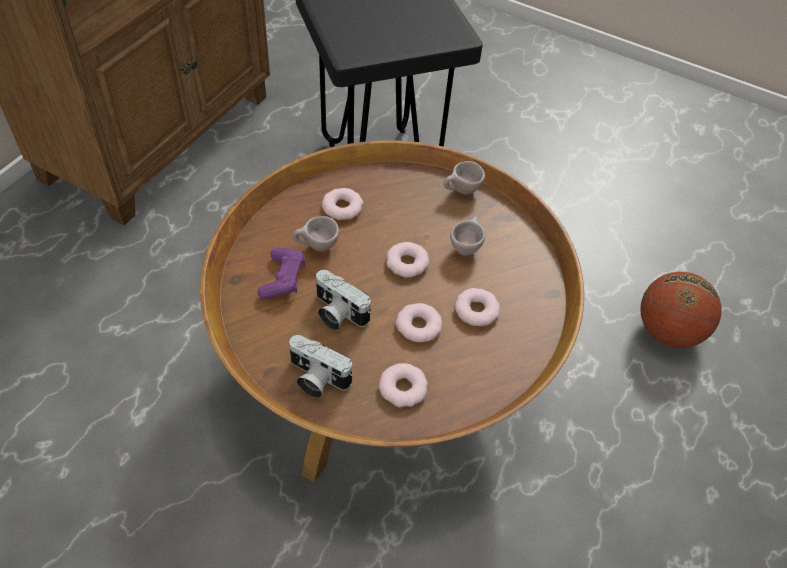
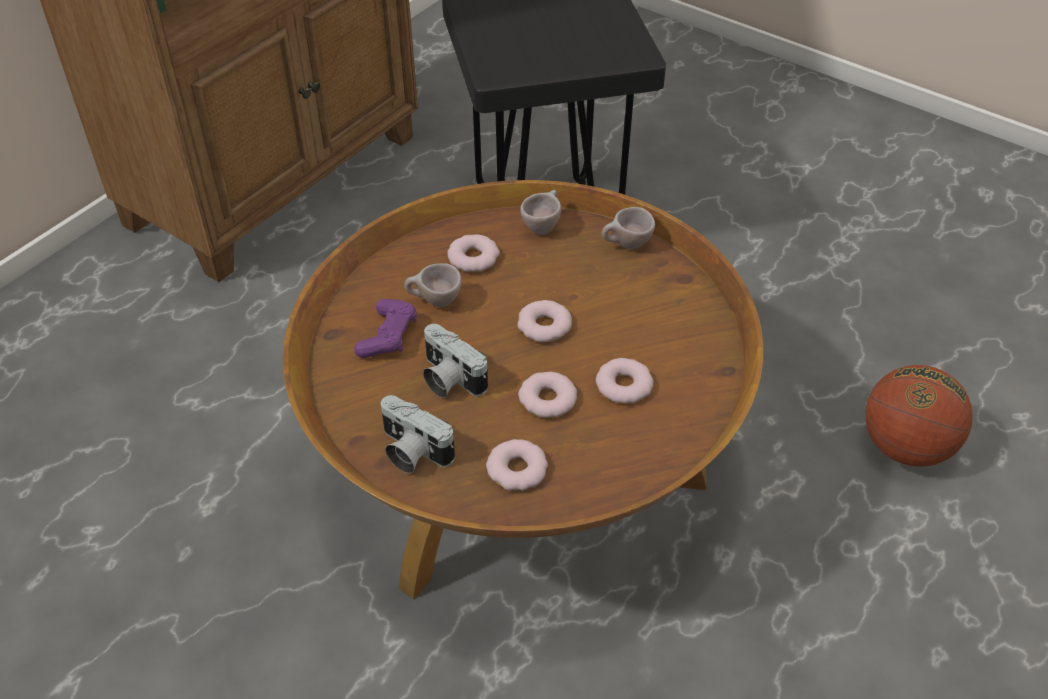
camera: 10 degrees right, 5 degrees down
beige cup [450,217,485,256] -> beige cup moved to [520,190,561,235]

